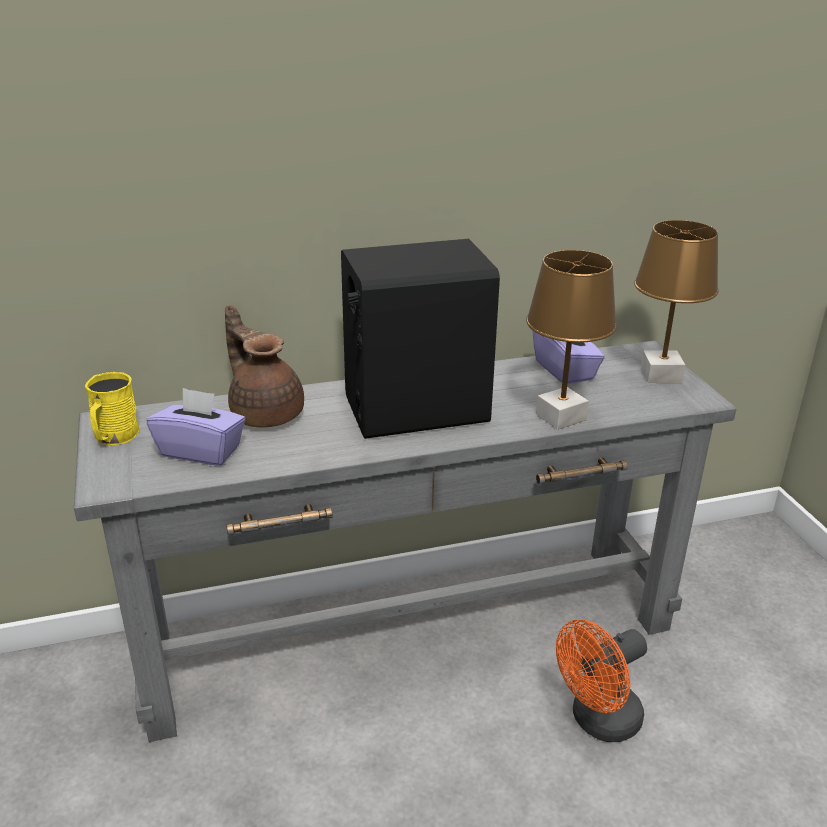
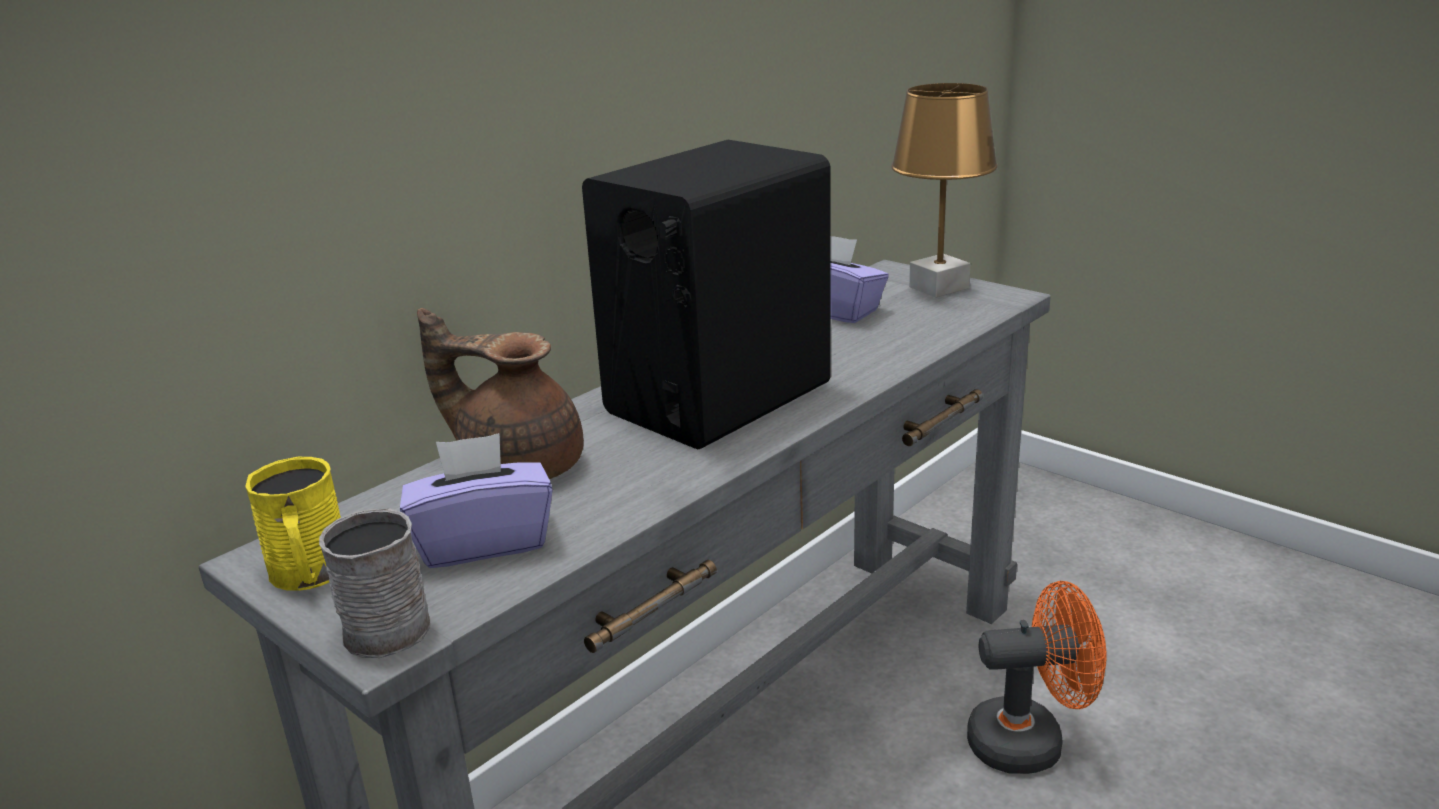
camera: 30 degrees left, 5 degrees down
brown table lamp [526,250,617,430] -> none
orange fan [556,619,647,742] -> orange fan turned 120 degrees counterclockwise [967,581,1107,774]
none -> grey mug [319,509,431,658]

